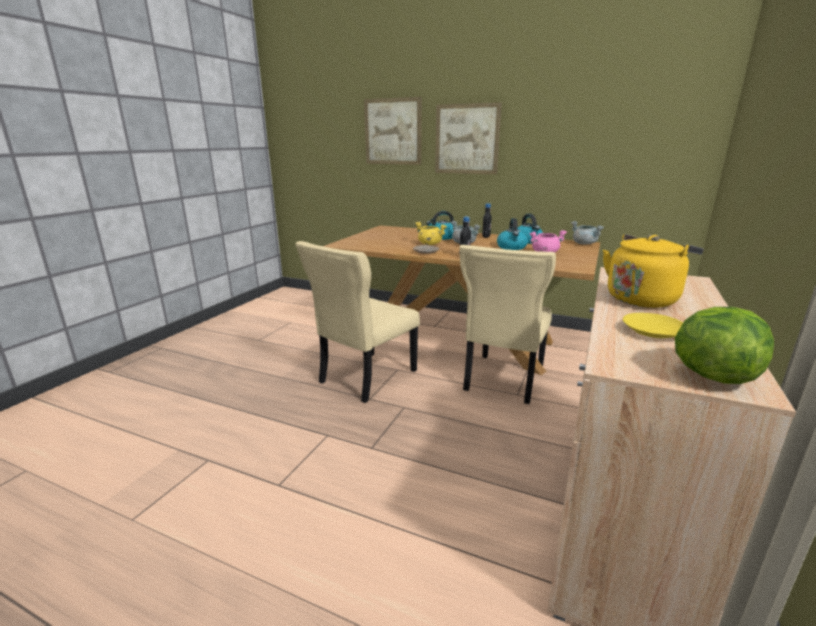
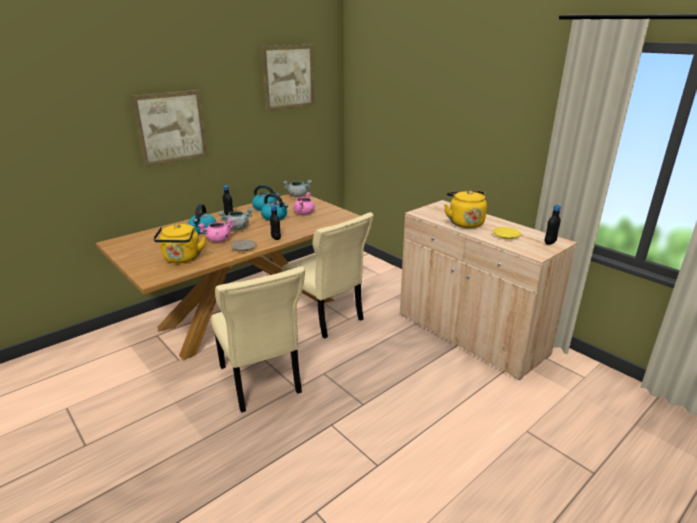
camera: 65 degrees left, 5 degrees up
picture [364,97,422,165] -> picture moved to [261,45,315,111]
yellow cooking pot [415,222,447,245] -> pink cooking pot [198,218,234,242]
lettuce [675,307,774,384] -> black bottle [544,205,561,244]
none -> yellow kettle [153,224,206,263]

